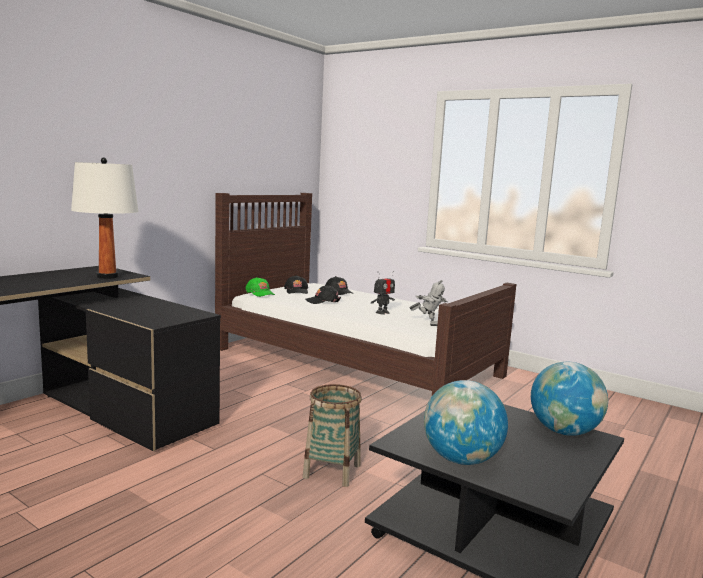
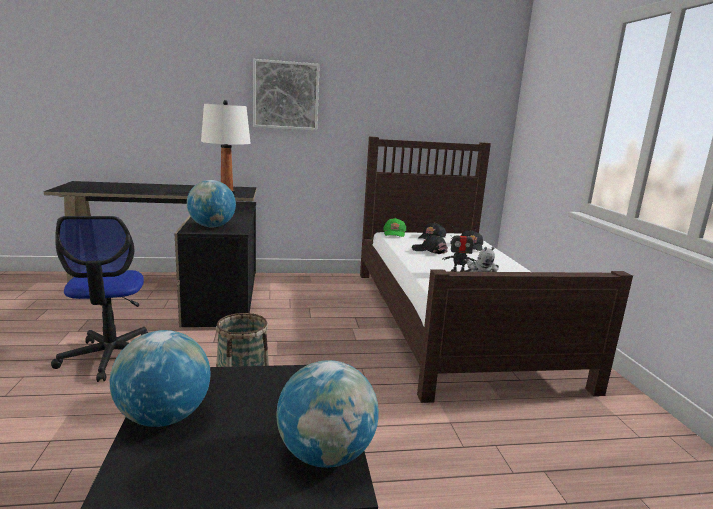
camera: 45 degrees right, 5 degrees up
none -> office chair [51,216,149,382]
none -> globe [187,180,236,227]
none -> picture [253,59,320,131]

